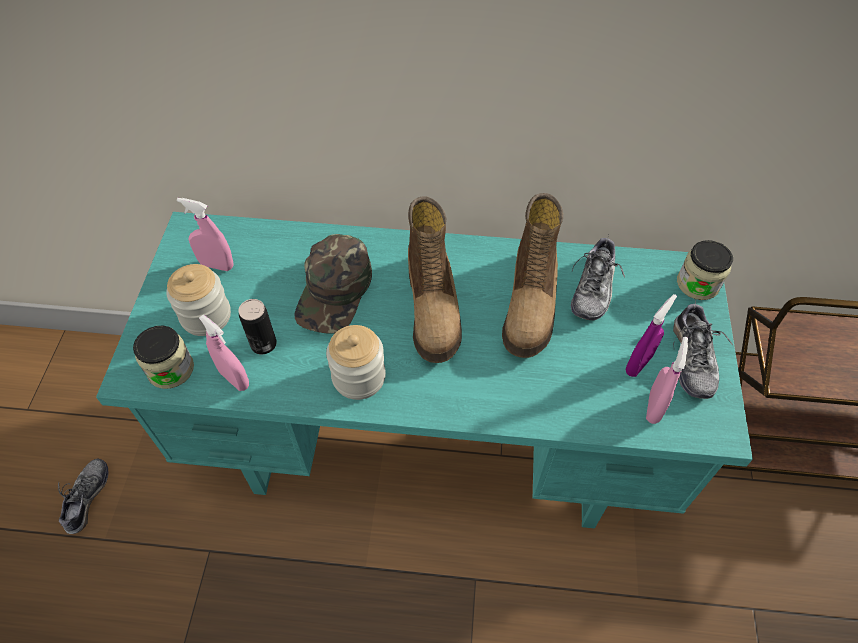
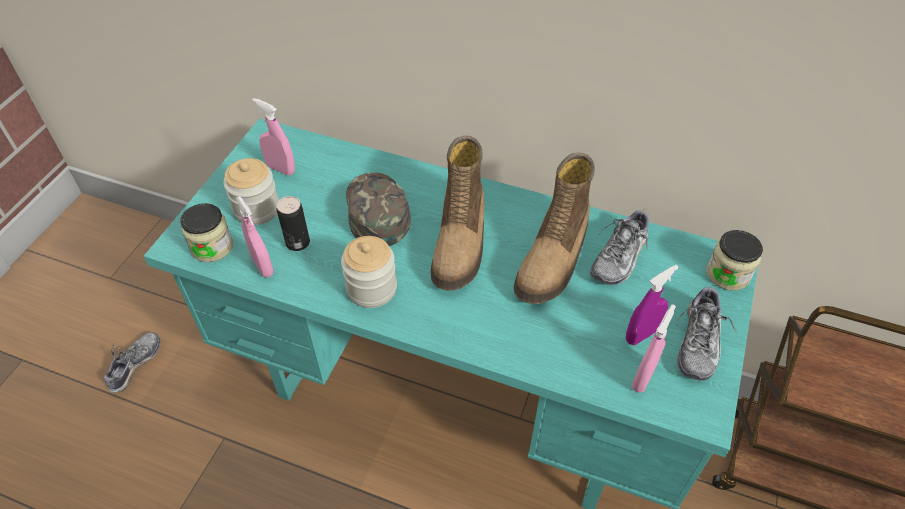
camera: 15 degrees right, 5 degrees down
green cap [294,234,372,334] -> green cap turned 135 degrees clockwise [346,172,411,246]

